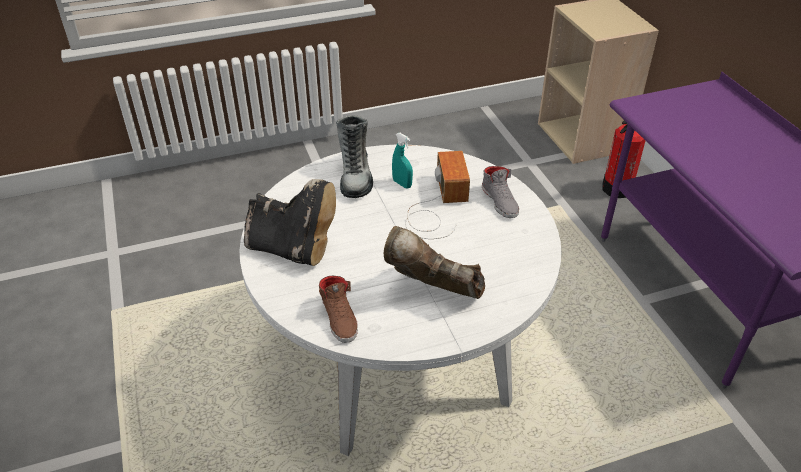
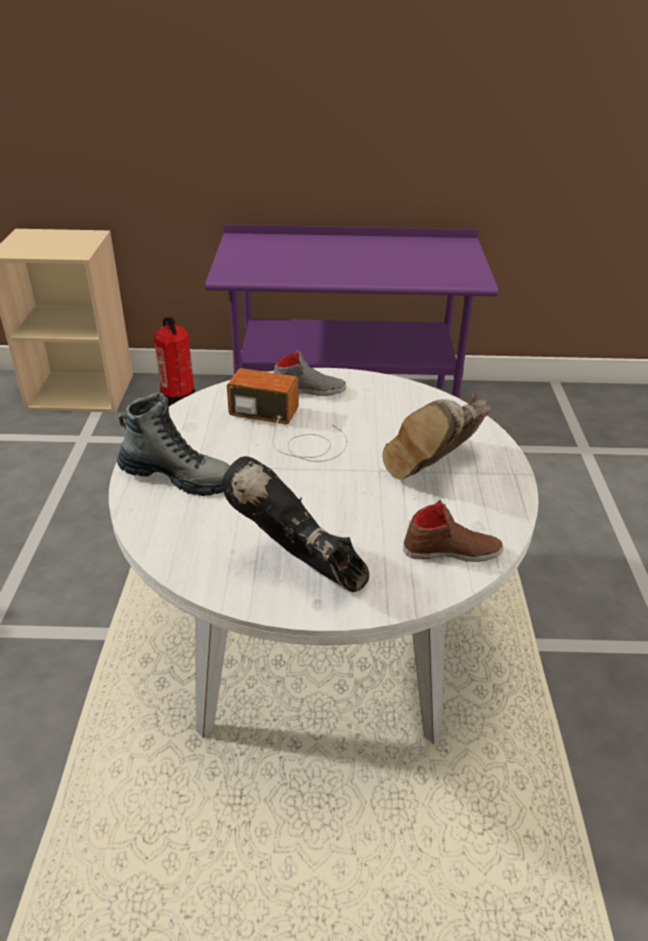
camera: 70 degrees left, 5 degrees down
black boot [244,179,336,266] -> black boot turned 90 degrees counterclockwise [222,456,369,592]
turquoise spray bottle [392,133,413,189] -> none

